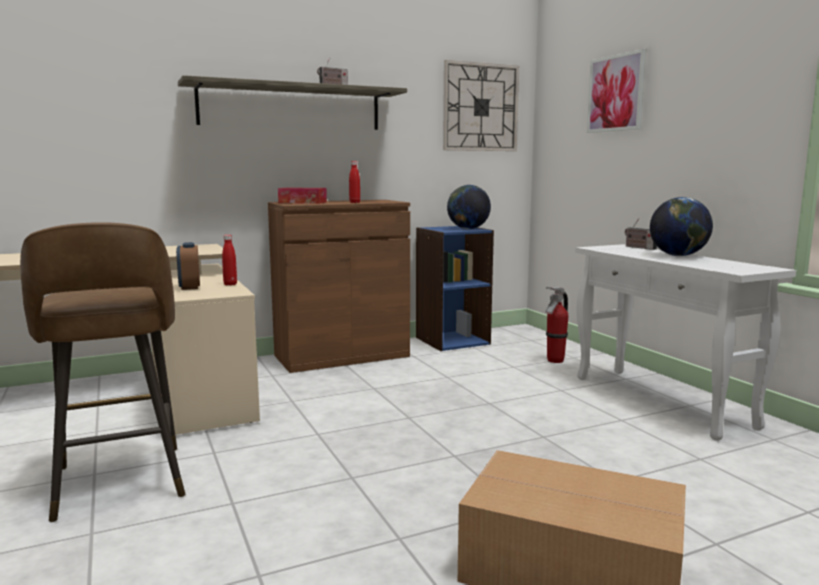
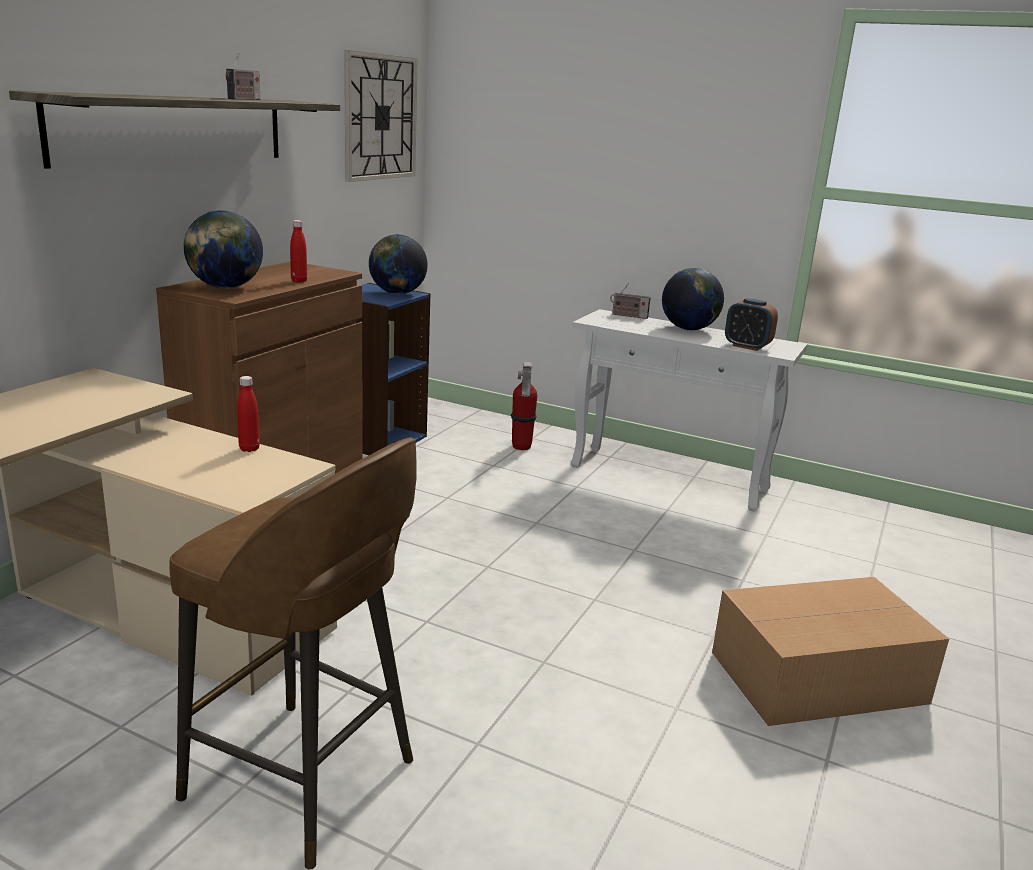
camera: 40 degrees left, 10 degrees up
alarm clock [176,242,200,290] -> alarm clock moved to [725,298,778,351]
tissue box [278,188,327,204] -> globe [184,210,263,289]
picture [587,49,646,133] -> none

